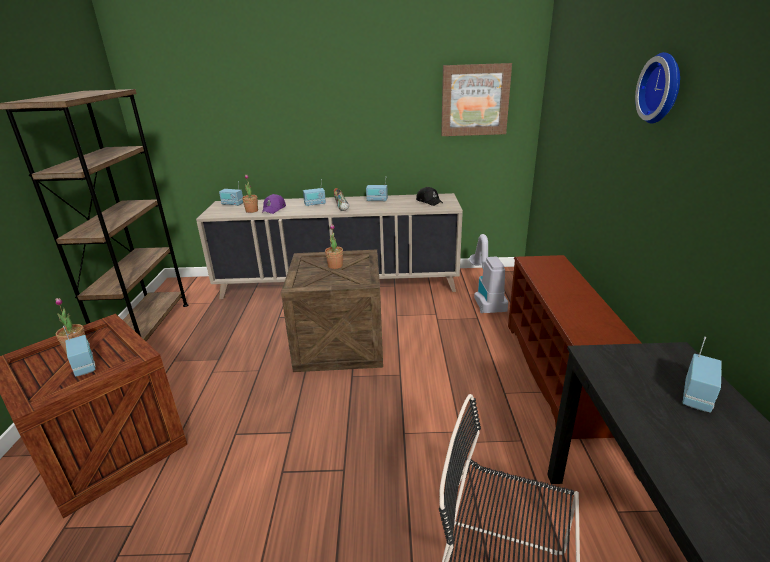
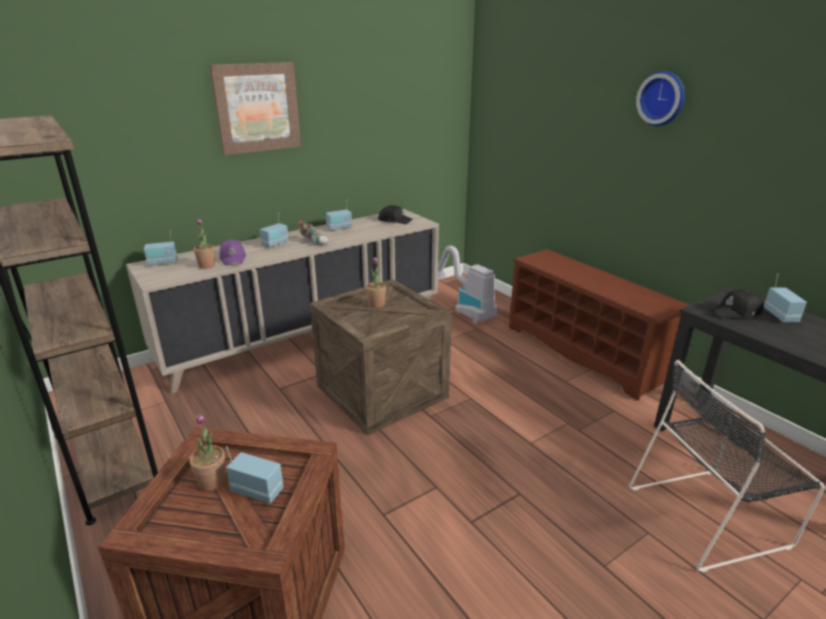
camera: 35 degrees left, 0 degrees up
picture [441,63,512,136] -> picture moved to [209,62,301,155]
none -> black cap [711,289,763,319]

